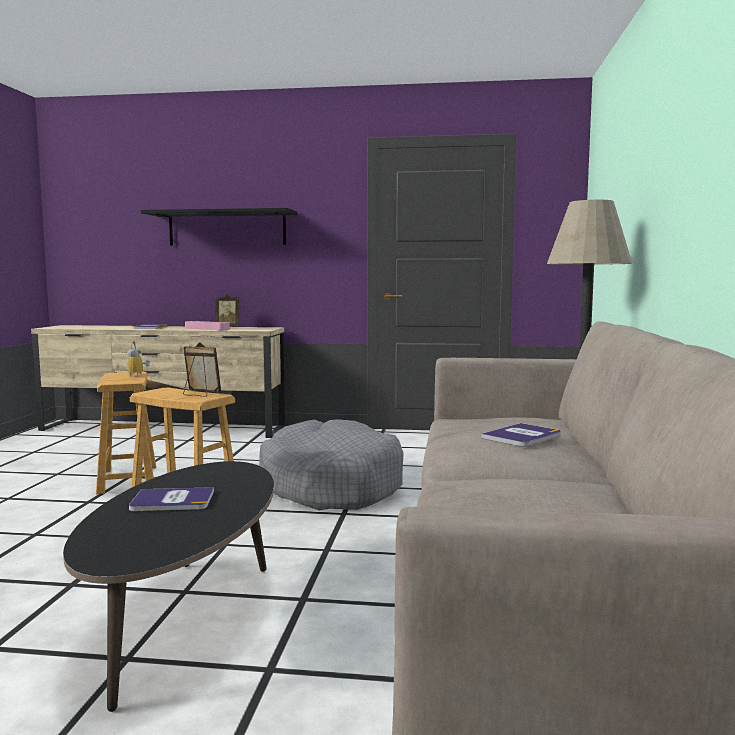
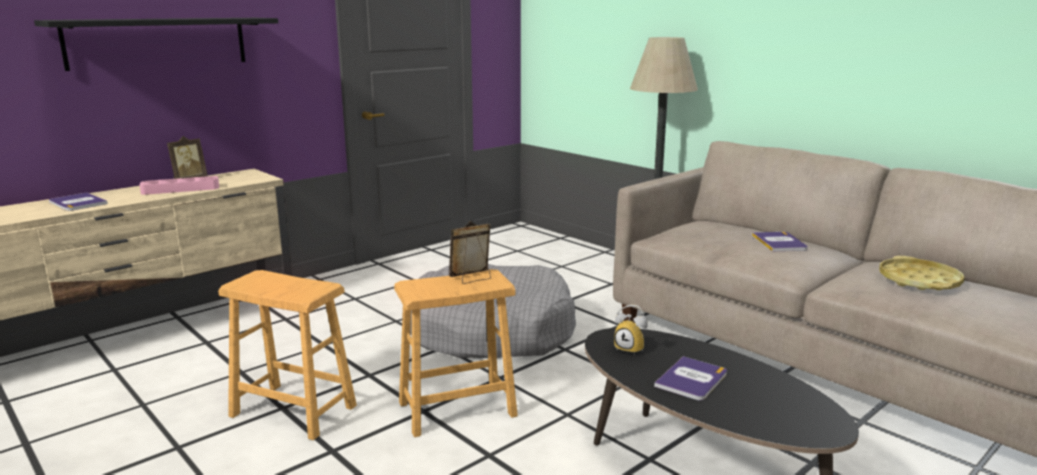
camera: 50 degrees left, 10 degrees up
alarm clock [127,341,150,376] -> alarm clock moved to [614,305,648,355]
none -> yellow tray [879,256,965,290]

